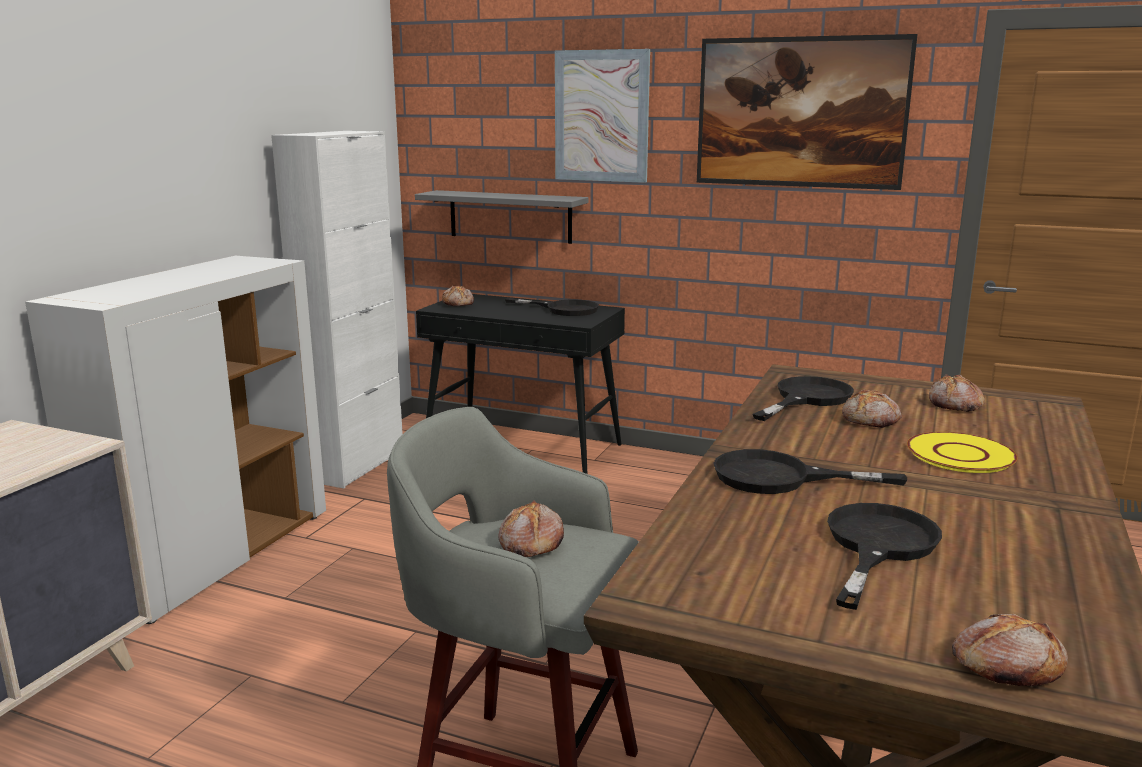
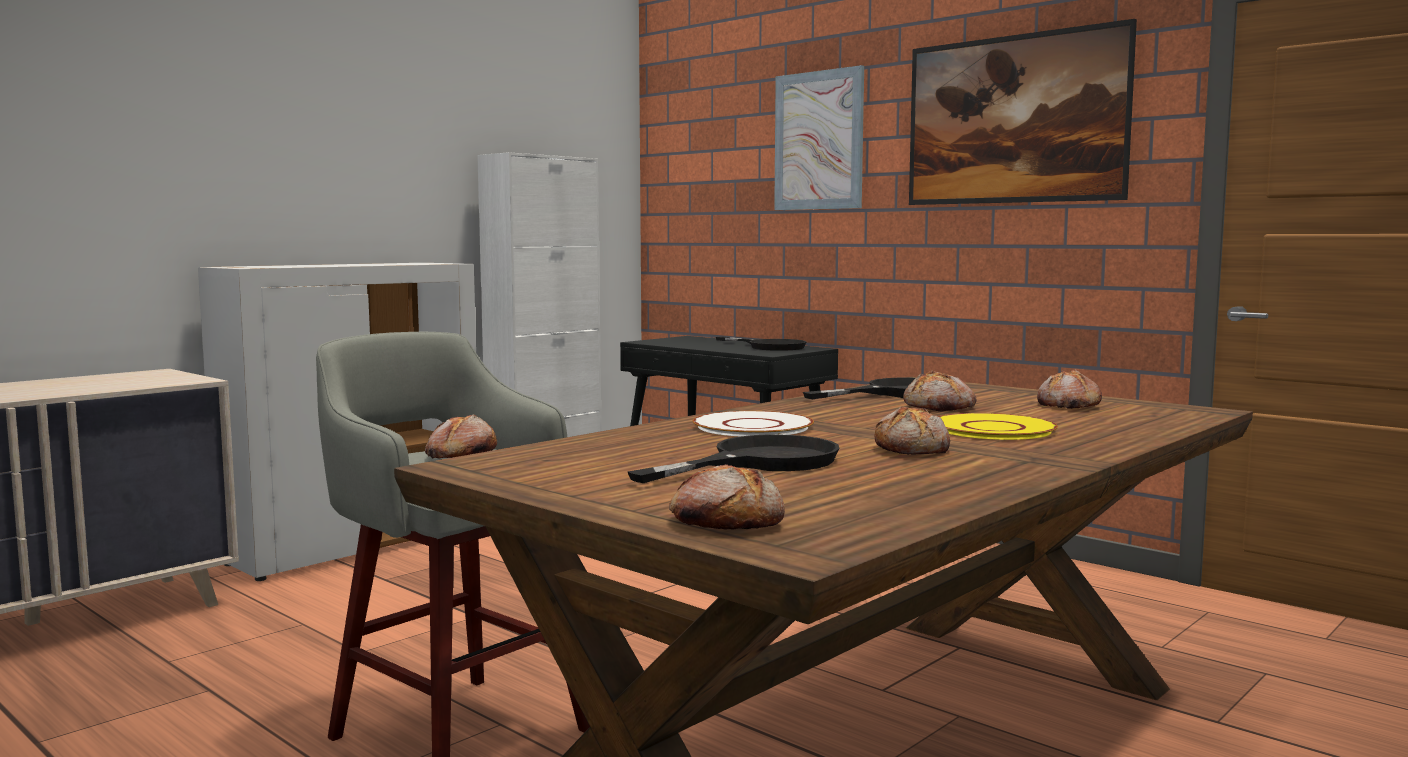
camera: 20 degrees right, 10 degrees down
grey shelf [415,190,588,244] -> none
bread [442,286,474,306] -> bread moved to [875,406,950,455]
black frying pan [713,449,907,494] -> white plate [693,411,814,437]

